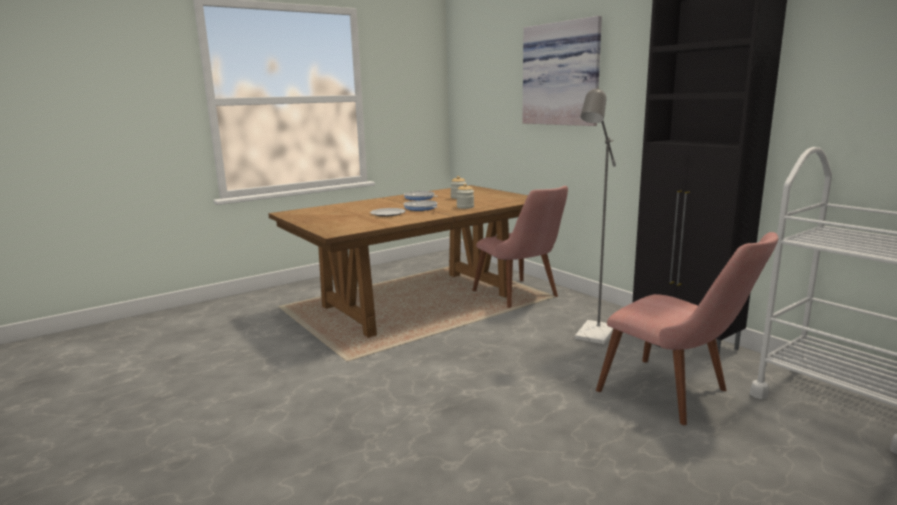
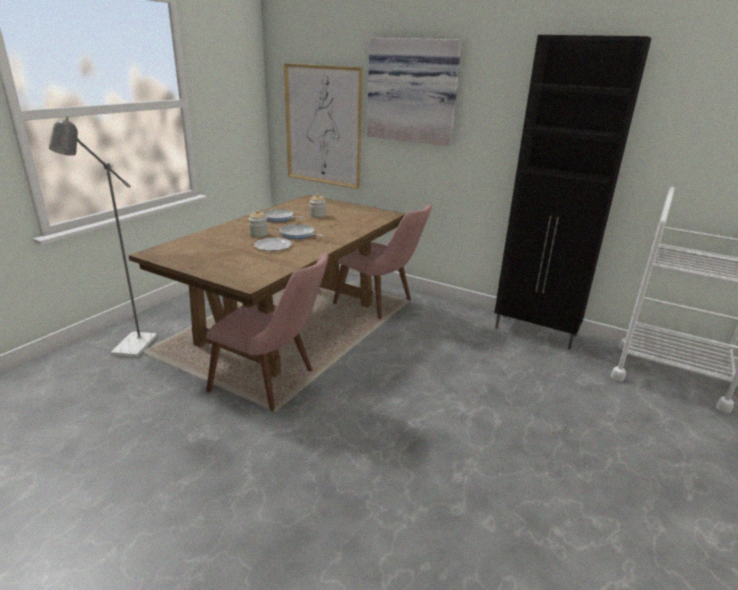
camera: 25 degrees left, 10 degrees up
jar [456,184,474,209] -> jar moved to [249,210,268,237]
grey floor lamp [575,87,616,344] -> grey floor lamp moved to [49,117,157,358]
pink chair [596,232,778,425] -> pink chair moved to [206,253,328,411]
none -> picture [284,63,363,189]

